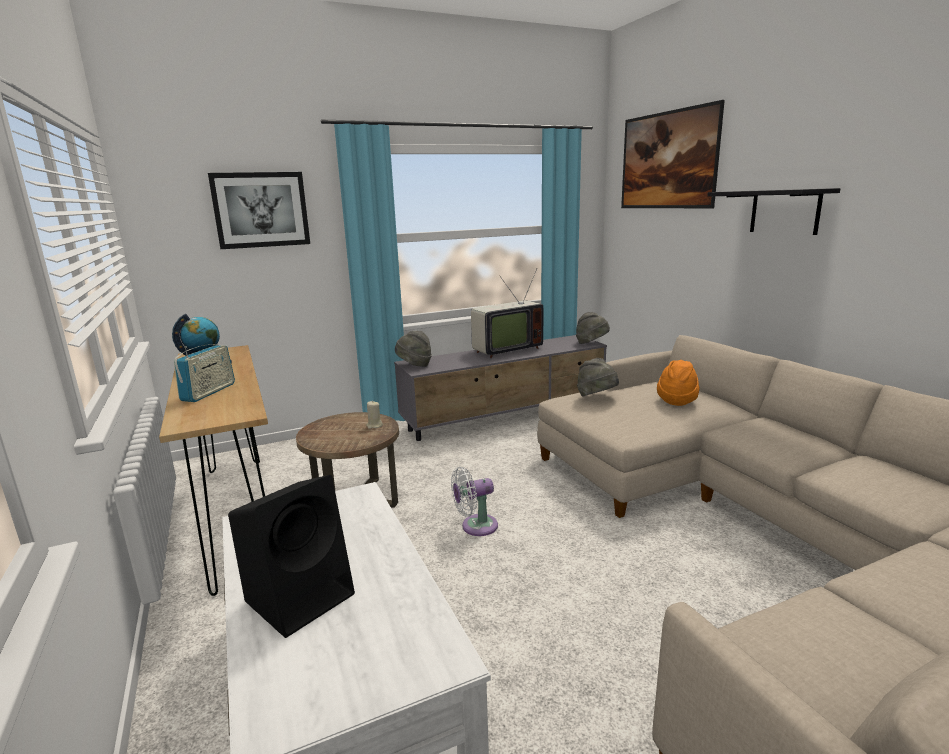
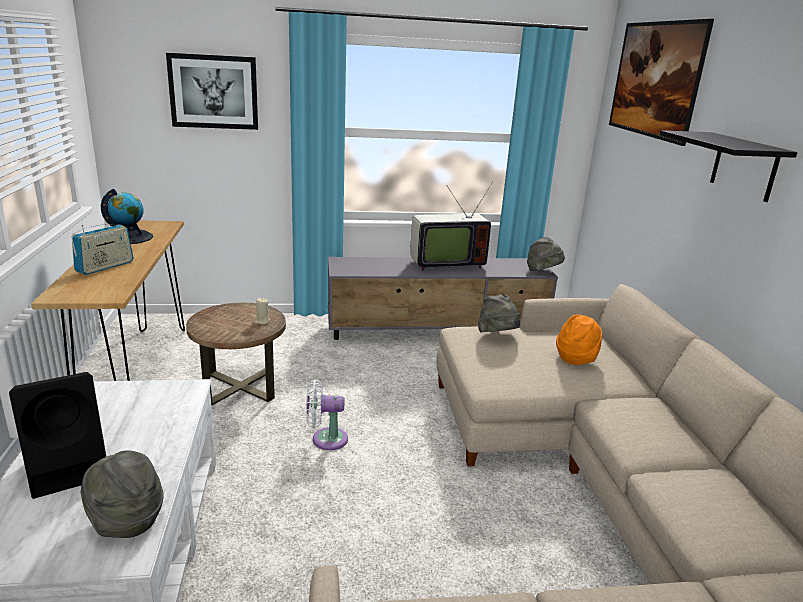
camera: 15 degrees right, 5 degrees up
grey hat [395,331,432,367] -> grey hat moved to [80,450,164,538]

